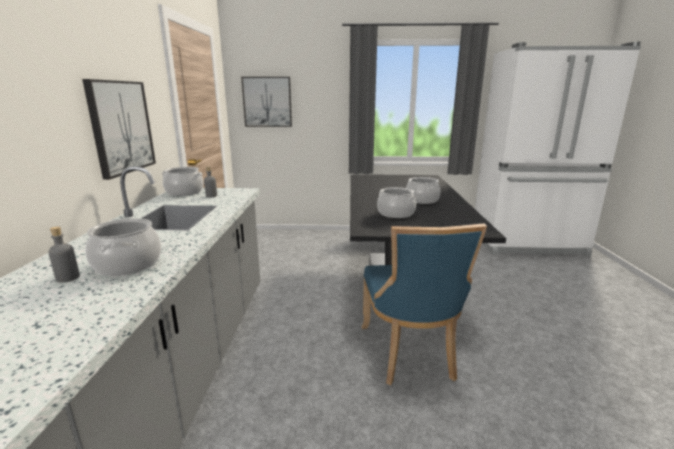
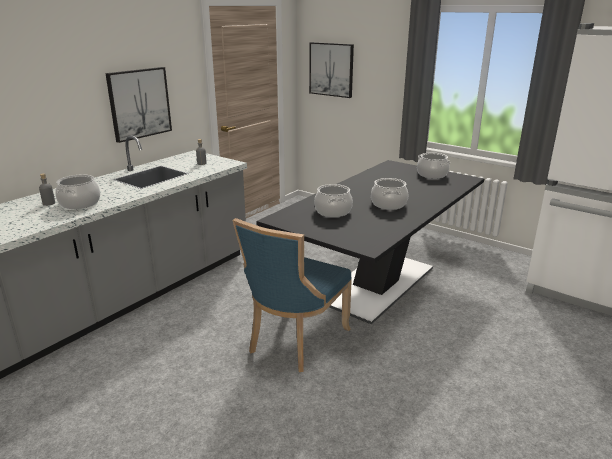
camera: 35 degrees right, 5 degrees up
cooking pot [162,167,204,196] -> cooking pot moved to [417,153,450,179]

